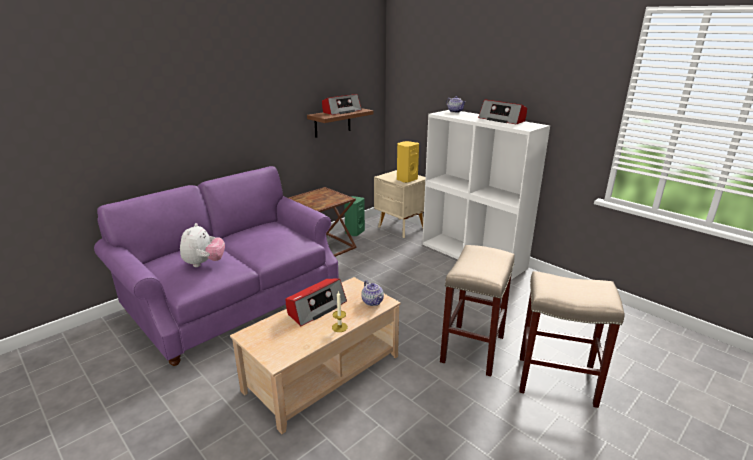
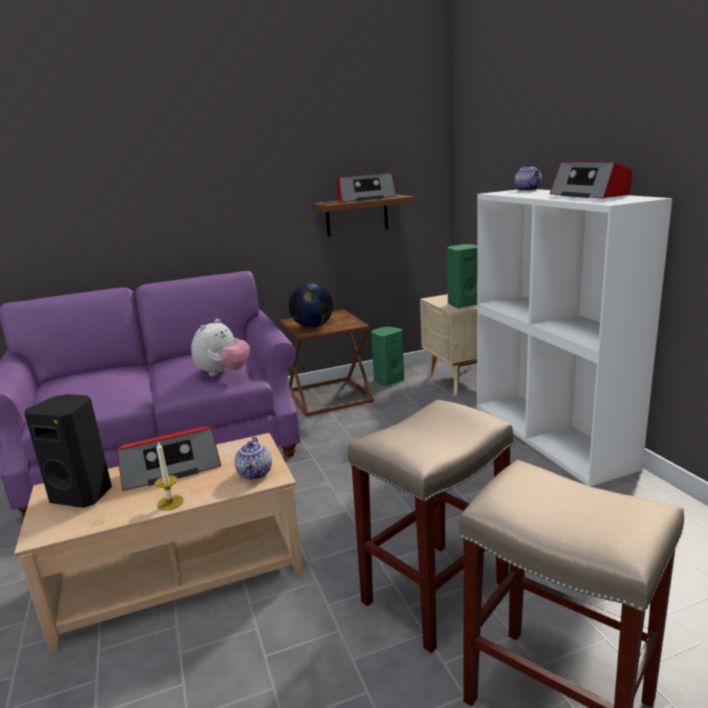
camera: 25 degrees right, 5 degrees down
plush toy [180,223,225,267] -> plush toy moved to [191,319,250,376]
yellow speaker [397,141,419,183] -> green speaker [447,244,477,308]
none -> black speaker [24,394,112,508]
none -> globe [289,283,333,328]

